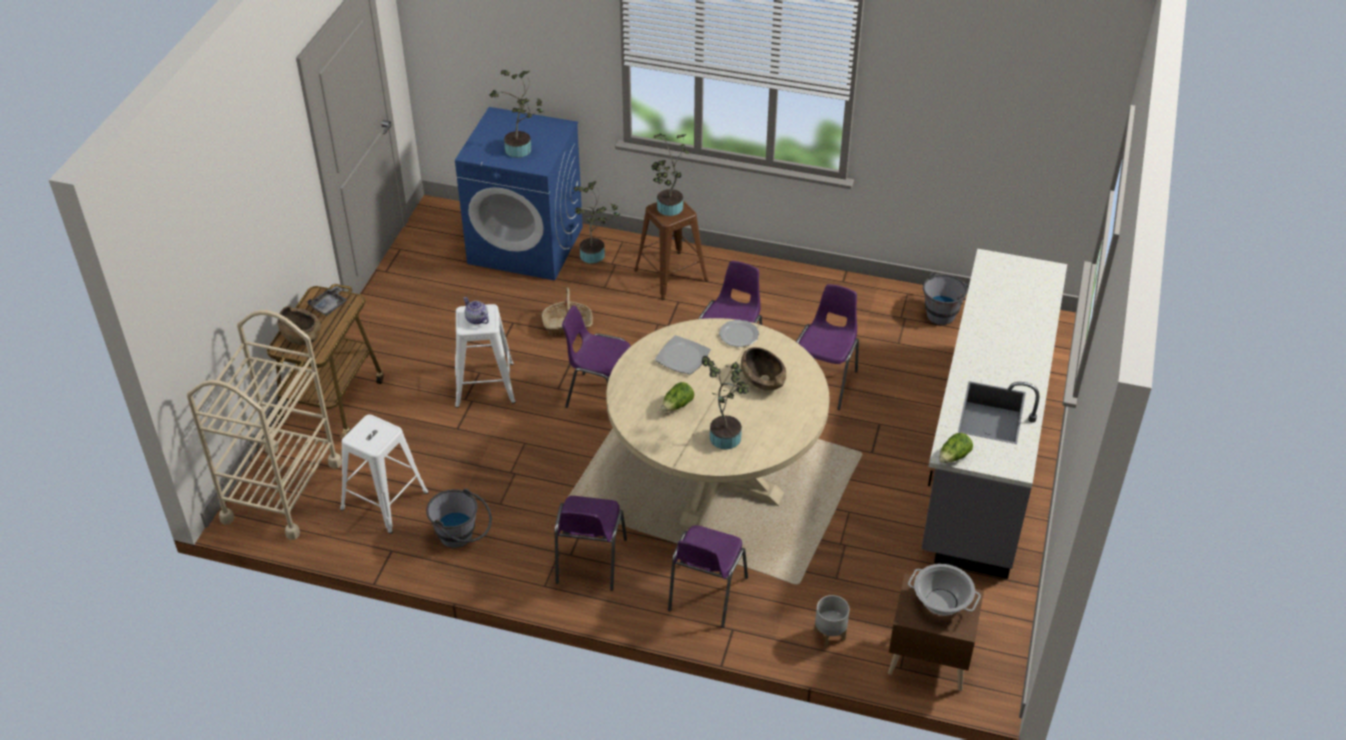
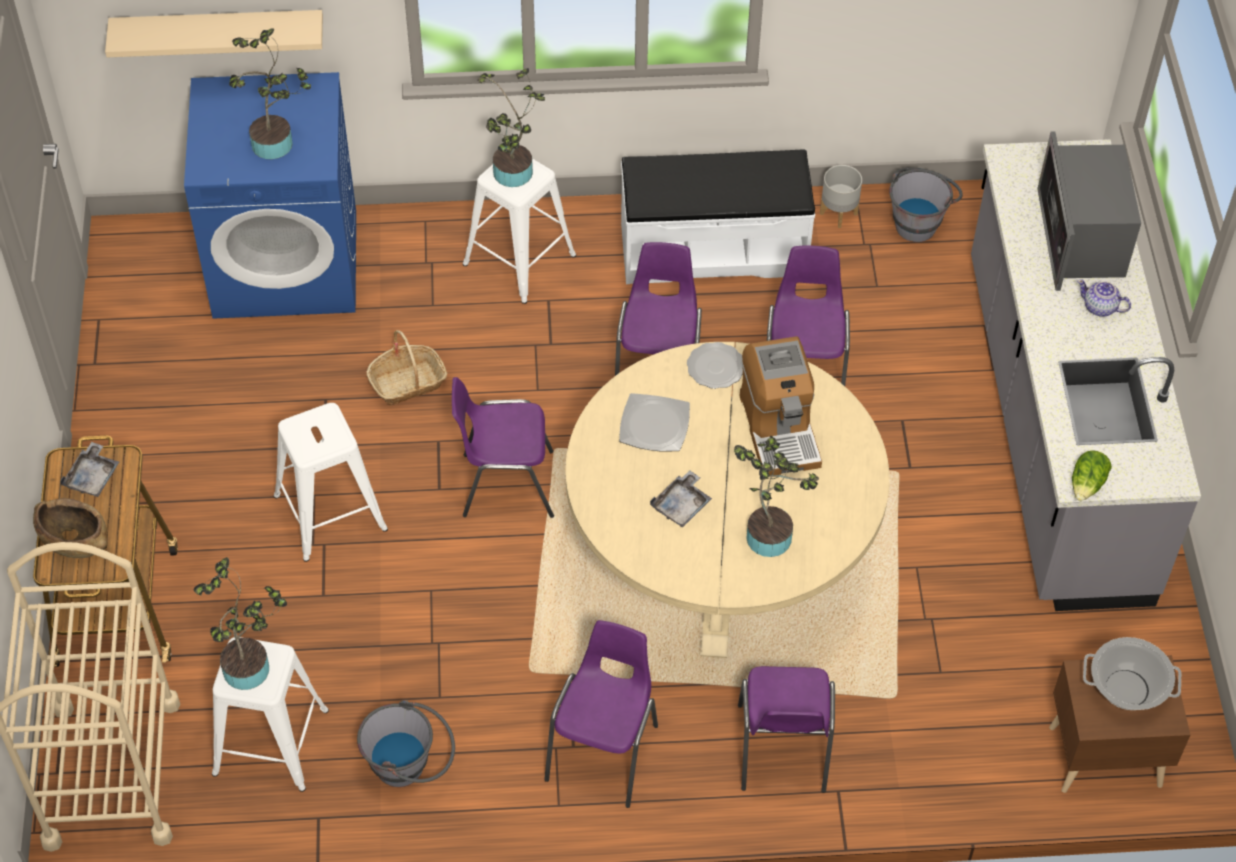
camera: 20 degrees left, 10 degrees up
teapot [463,297,489,324] -> teapot moved to [1077,279,1131,317]
purple chair [555,496,627,591] -> purple chair turned 150 degrees counterclockwise [544,620,658,808]
potted plant [573,181,620,264] -> potted plant moved to [194,557,287,690]
brown stool [634,200,709,300] -> white stool [463,158,576,304]
lettuce [662,382,694,412] -> grey tray [650,470,712,528]
brown bowl [741,347,786,391] -> coffee machine [740,336,822,475]
grey planter [814,595,849,648] -> grey planter moved to [820,165,862,228]
none -> beige shelf [105,10,323,57]
none -> white bench [621,150,815,284]
none -> microwave [1037,132,1141,291]

